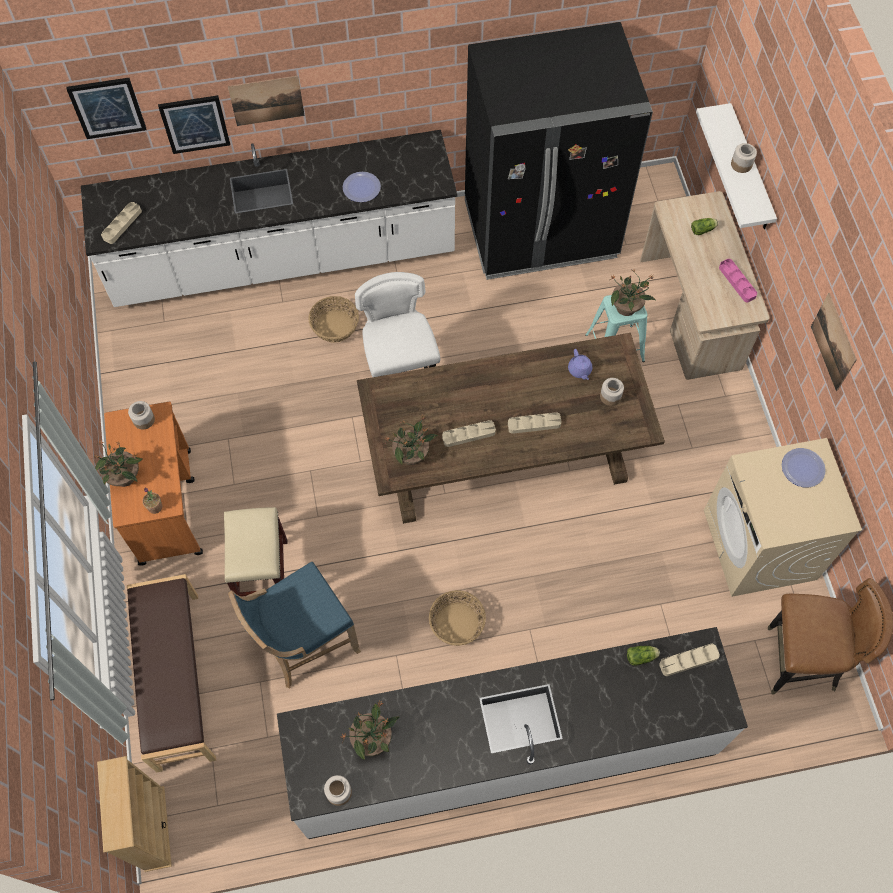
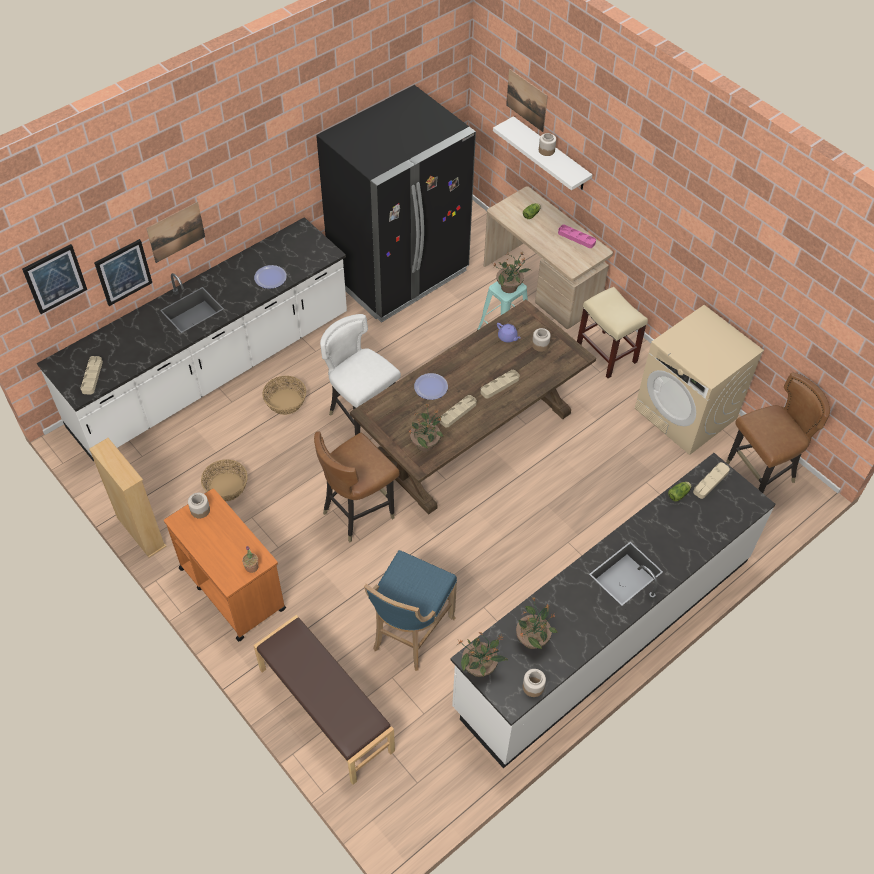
camera: 30 degrees left, 10 degrees down
potted plant [91,440,142,487] -> potted plant moved to [457,631,508,677]
beige bookcase [97,756,172,872] -> beige bookcase moved to [89,438,167,558]
beige stool [224,507,288,597] -> beige stool moved to [577,287,648,378]
basket [429,590,486,646] -> basket moved to [201,459,248,501]
plate [782,448,826,487] -> plate moved to [414,373,448,400]
picture [811,293,857,391] -> picture moved to [506,69,548,132]
none -> brown chair [314,431,400,543]

